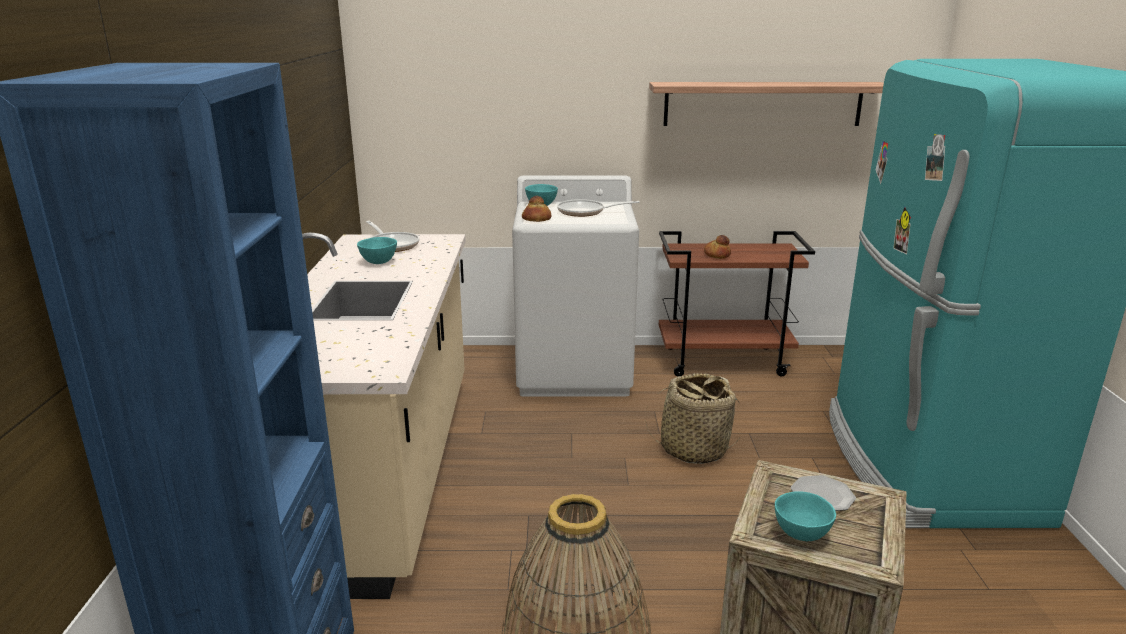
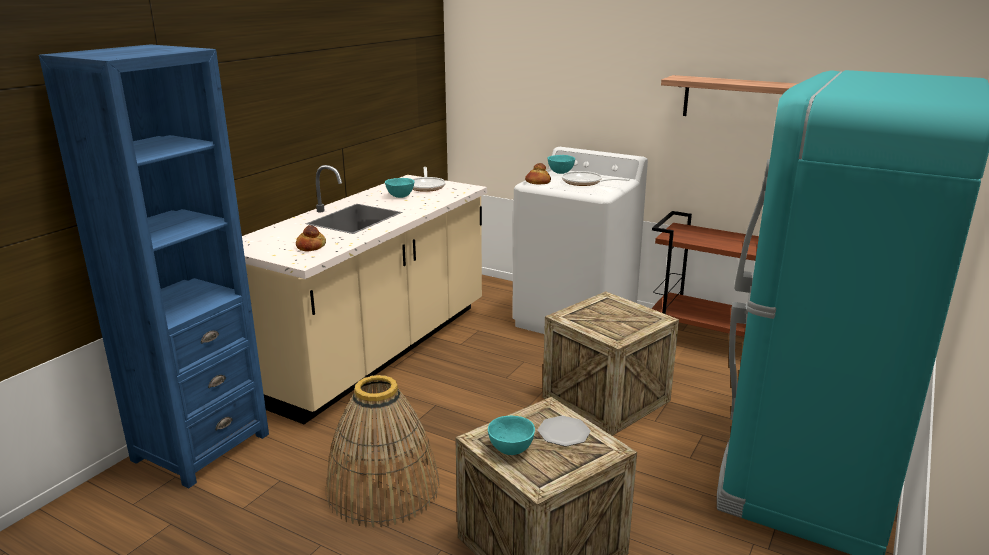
camera: 30 degrees right, 0 degrees up
basket [645,373,740,464] -> crate [543,291,679,436]
bread [704,235,731,259] -> bread moved to [296,225,326,252]

